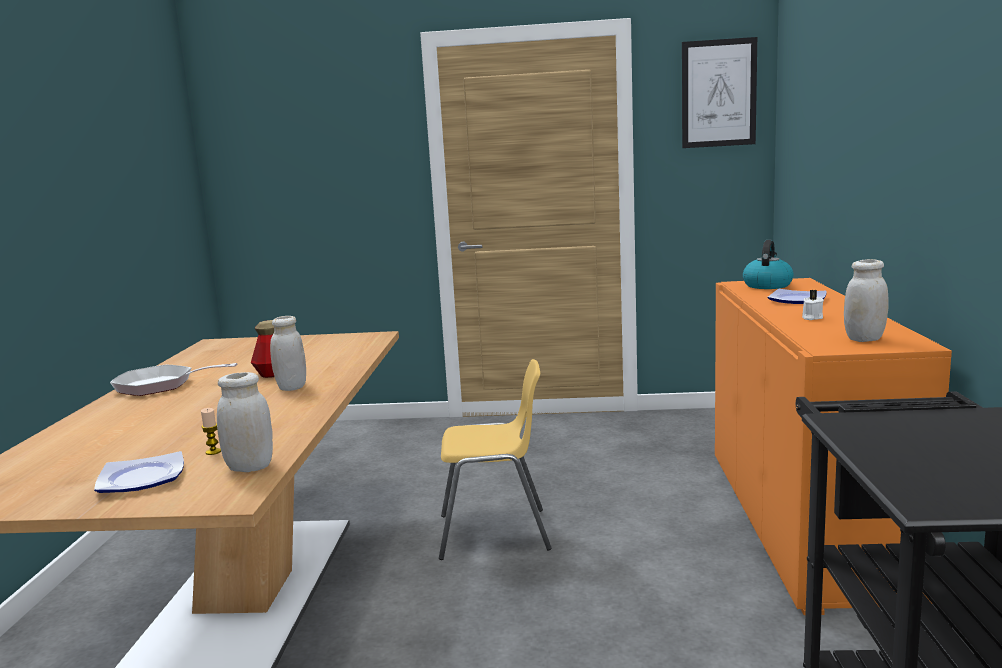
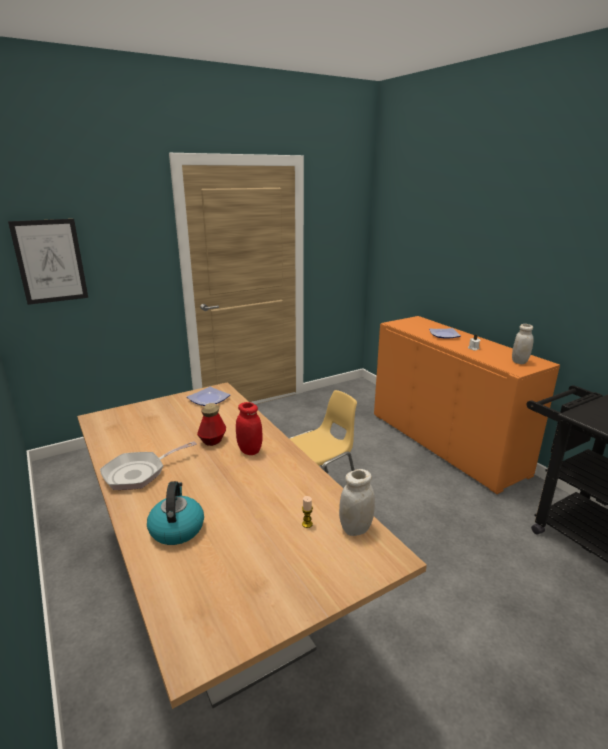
camera: 35 degrees left, 10 degrees up
plate [94,451,184,493] -> plate moved to [187,387,230,406]
white jar [270,316,306,391] -> red jar [236,402,263,455]
picture [682,37,757,148] -> picture moved to [8,219,88,305]
kettle [743,240,793,289] -> kettle moved to [147,481,204,545]

